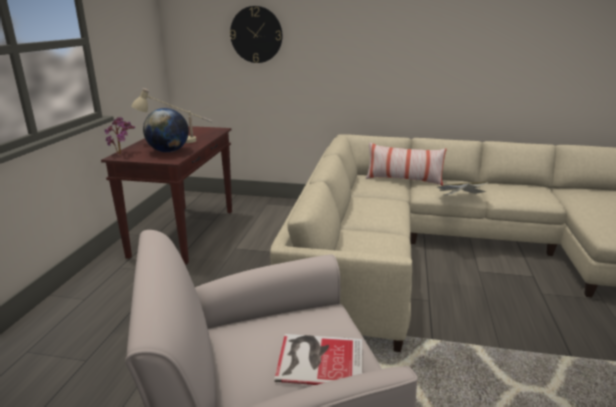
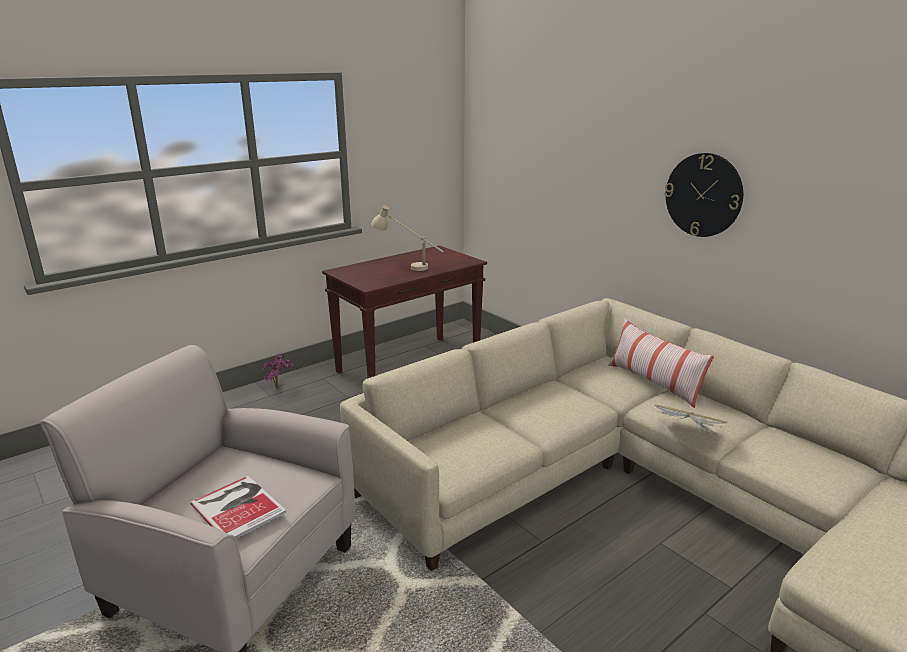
camera: 40 degrees right, 0 degrees up
potted plant [105,117,135,154] -> potted plant moved to [262,354,294,388]
globe [143,108,189,152] -> none
wall clock [230,6,282,63] -> wall clock moved to [665,153,743,237]

